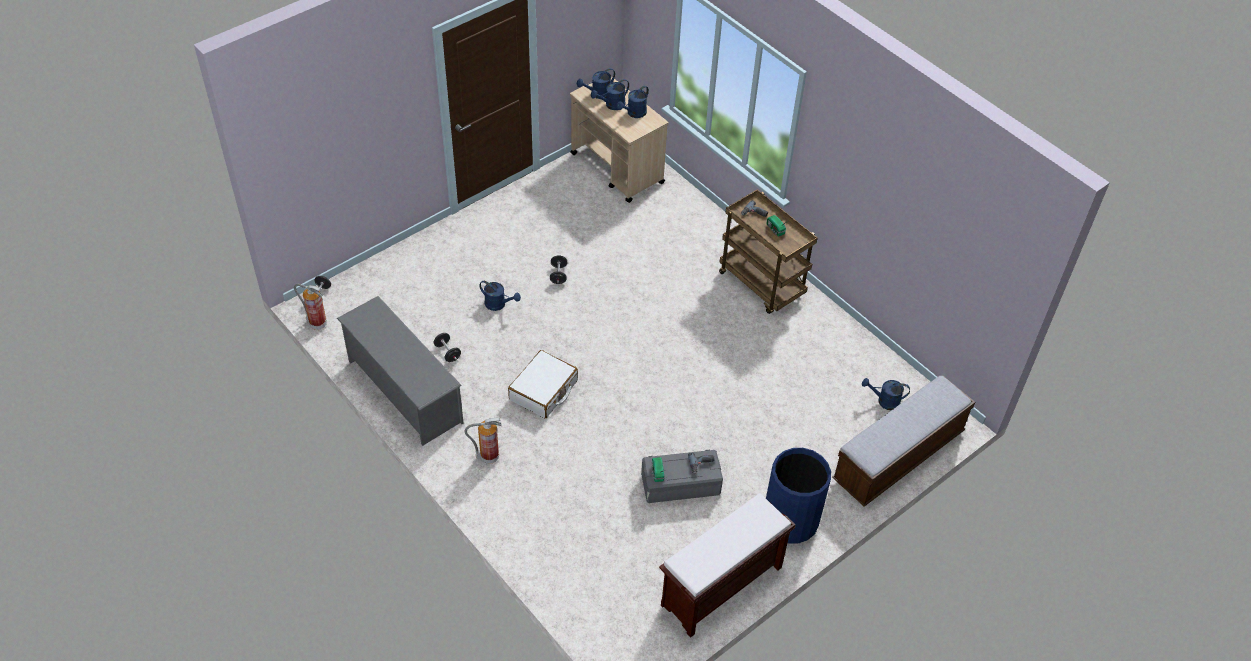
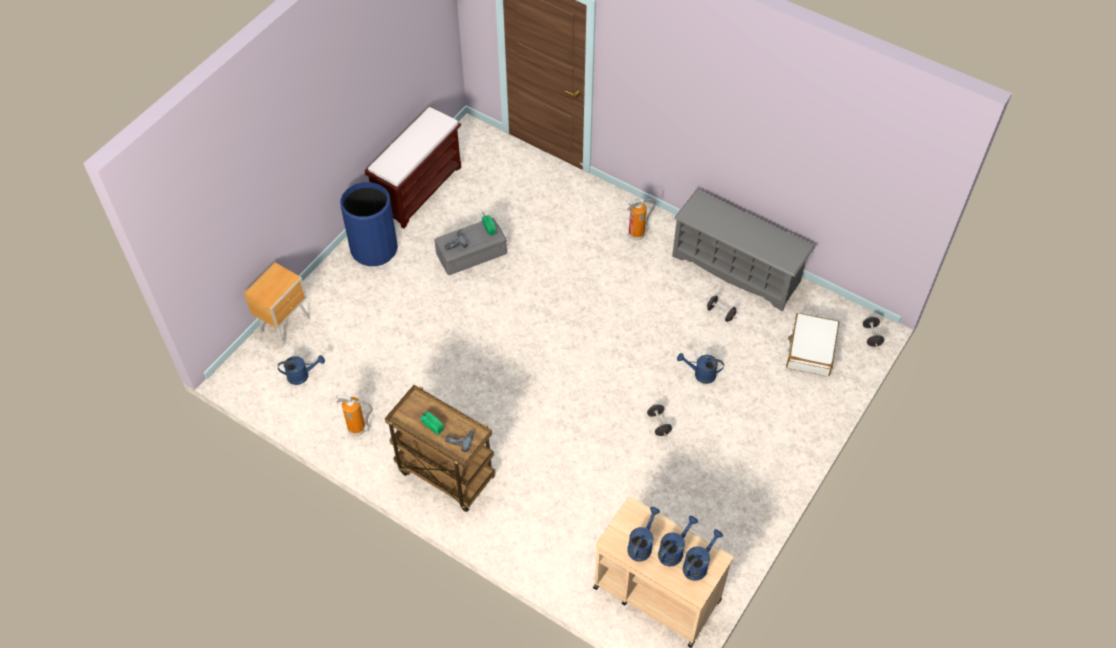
camera: 165 degrees right, 5 degrees up
fire extinguisher [294,284,327,330] -> fire extinguisher moved to [336,395,373,436]
white suitcase [508,350,578,418] -> white suitcase moved to [786,313,839,377]
bench [832,375,975,507] -> brown nightstand [244,262,310,347]

